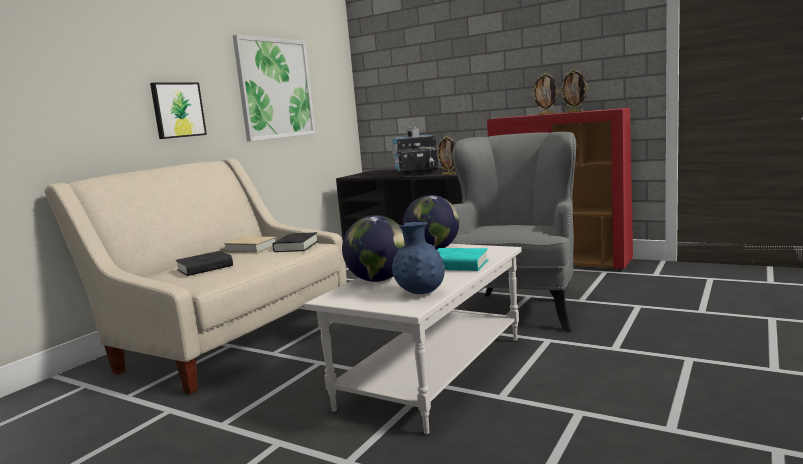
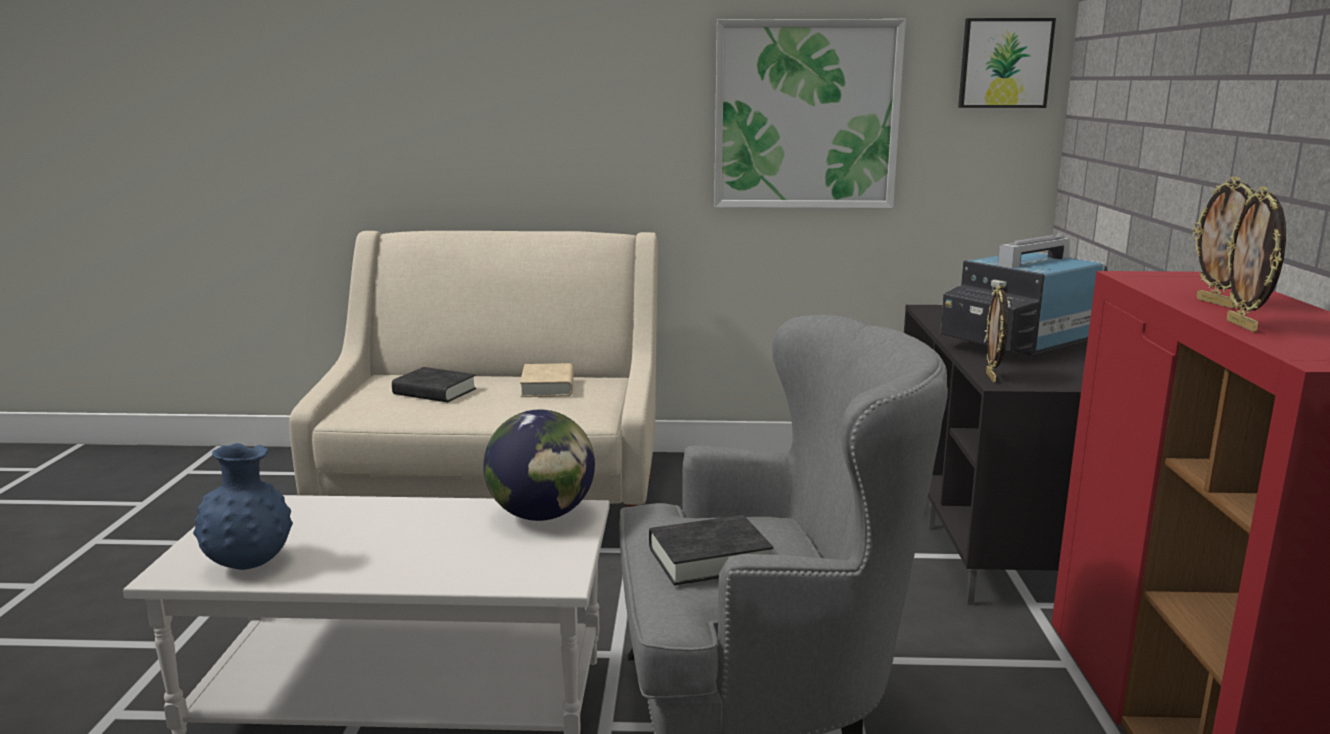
camera: 60 degrees right, 5 degrees up
picture [150,82,207,139] -> picture moved to [958,18,1056,108]
black book [272,232,318,252] -> black book moved to [649,515,773,585]
globe [342,215,404,282] -> none
turquoise book [437,248,488,271] -> none

